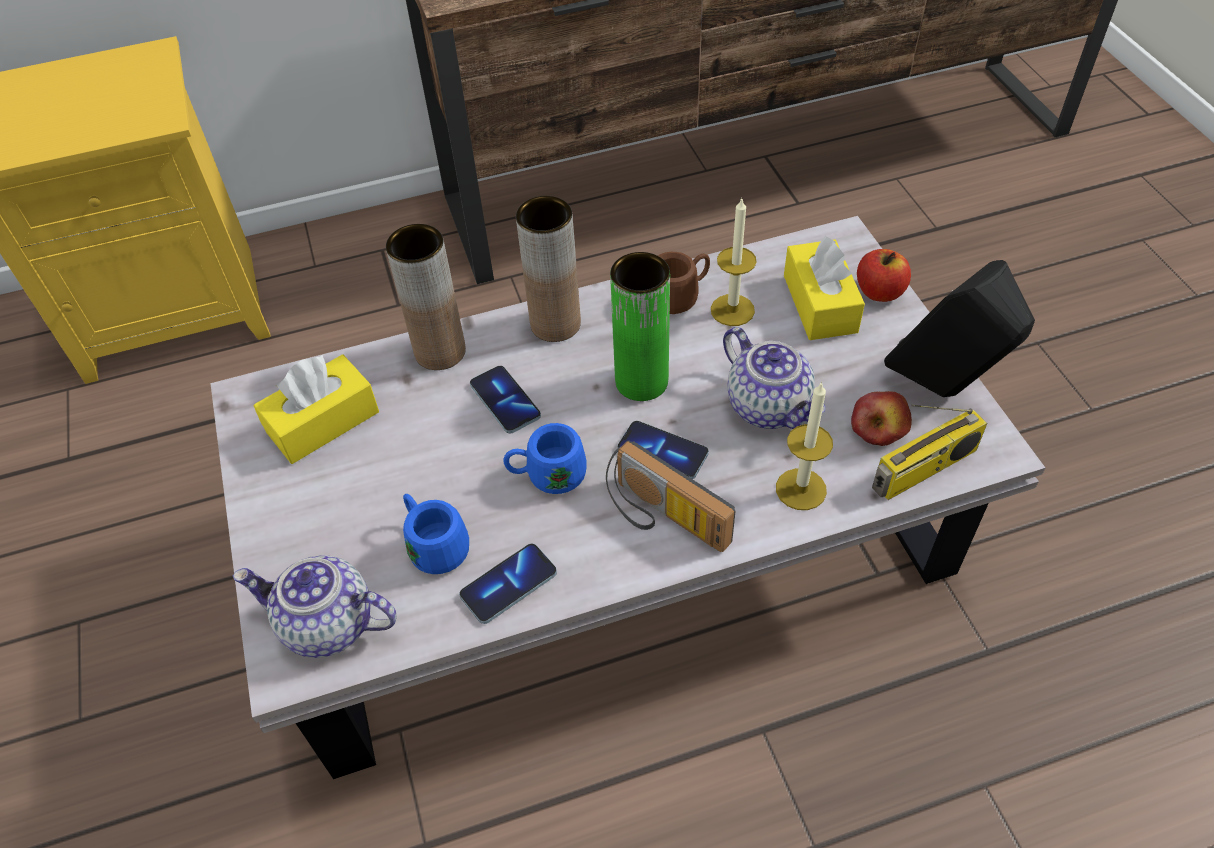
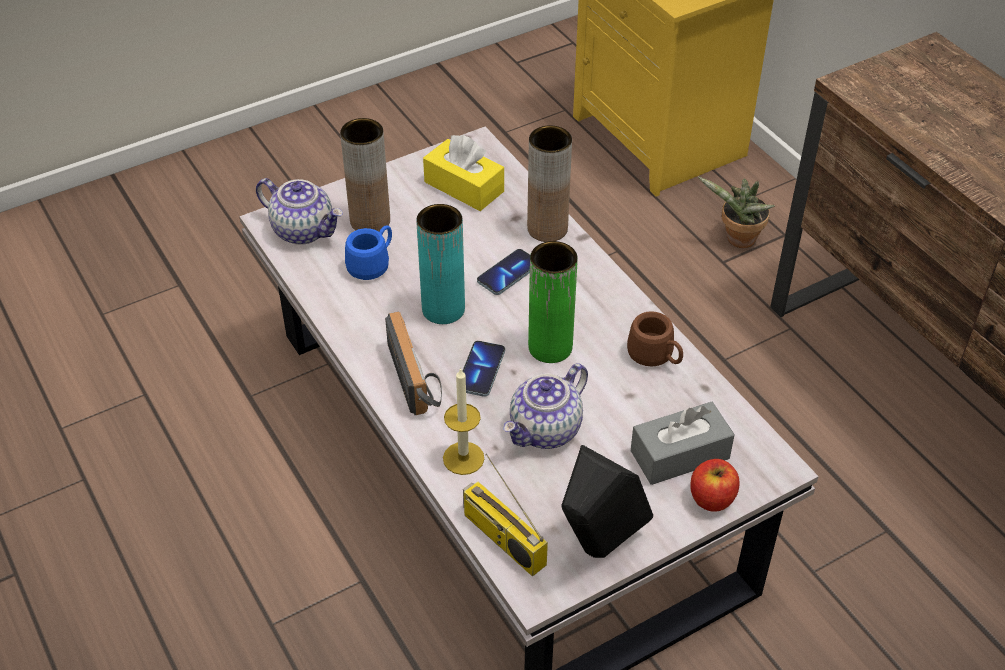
camera: 75 degrees right, 5 degrees down
teapot [233,555,397,658] -> teapot turned 120 degrees clockwise [256,178,343,245]
phone [459,544,557,624] -> none
blue mug [503,423,587,494] -> turquoise vase [416,204,465,324]
brown vase [516,196,581,342] -> brown vase moved to [340,118,390,232]
radio [606,440,736,552] -> radio turned 135 degrees clockwise [385,312,442,415]
candle [711,199,756,326] -> none
yellow tissue box [784,236,865,340] -> grey tissue box [631,402,735,485]
apple [851,391,912,446] -> none
none -> potted plant [698,177,775,248]

